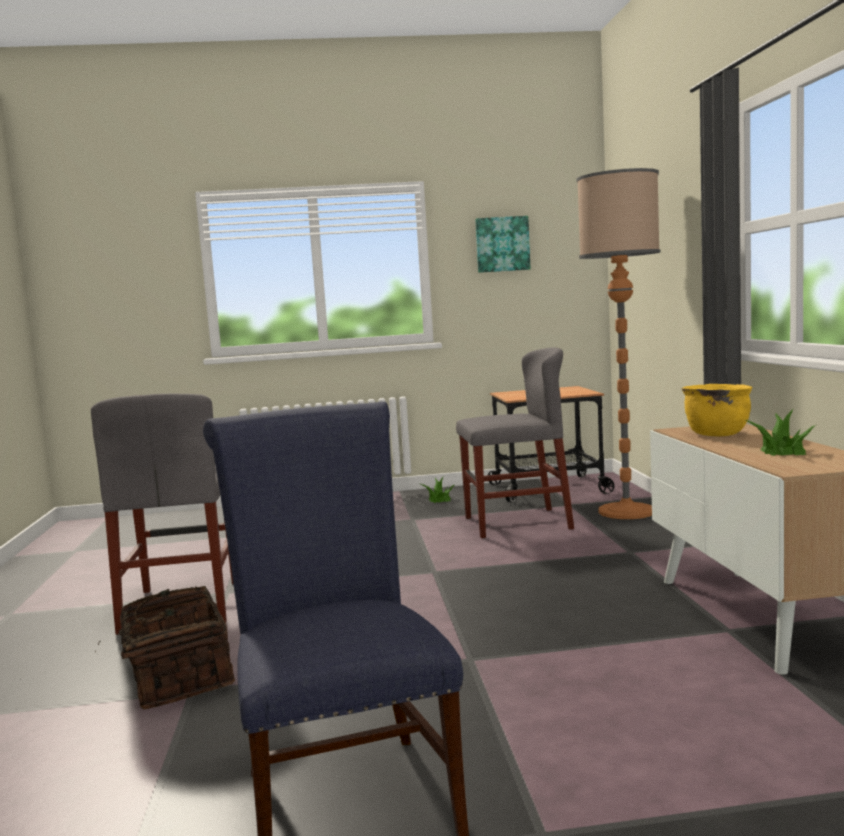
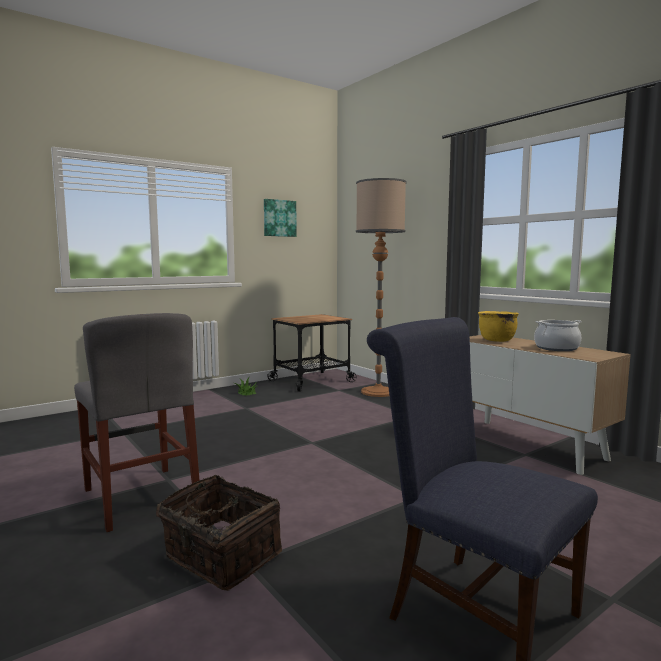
camera: 30 degrees left, 0 degrees up
grey chair [456,347,574,538] -> none
potted plant [745,408,816,456] -> cooking pot [534,320,582,351]

